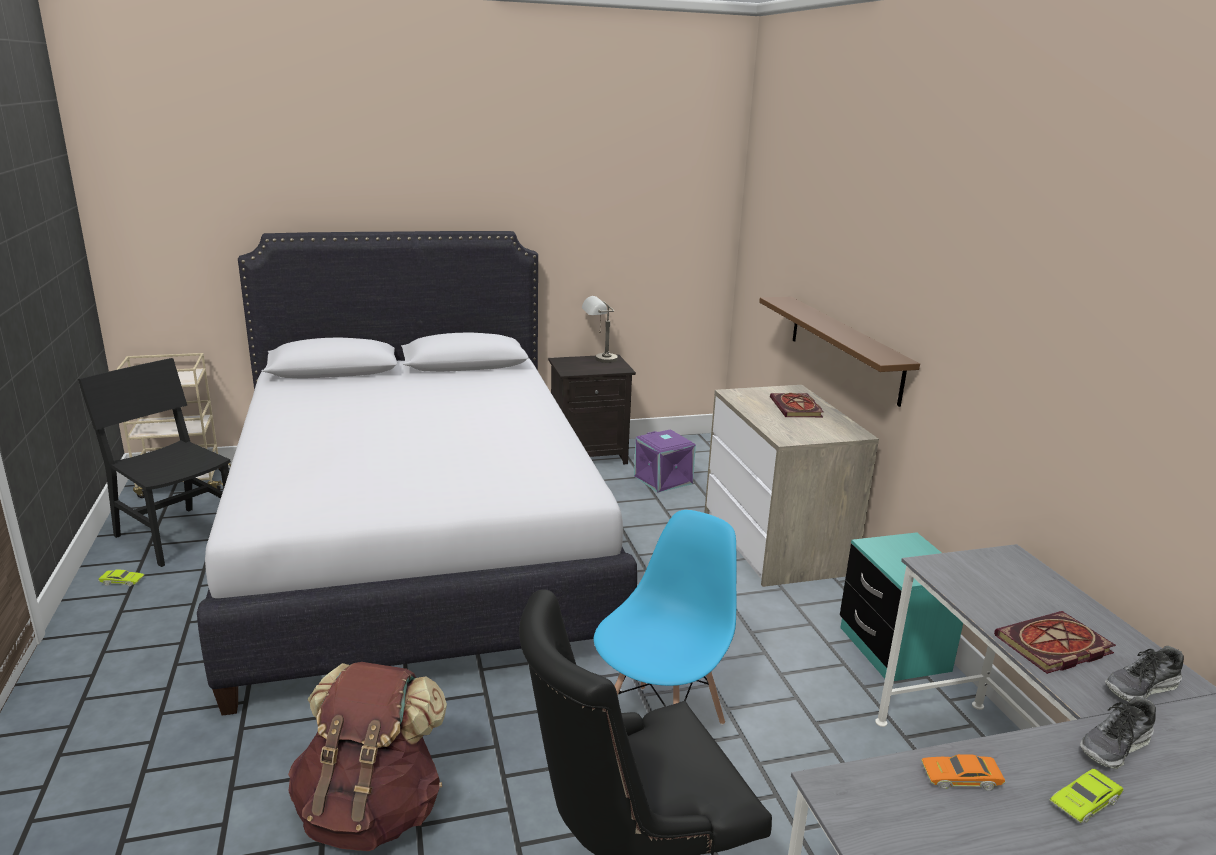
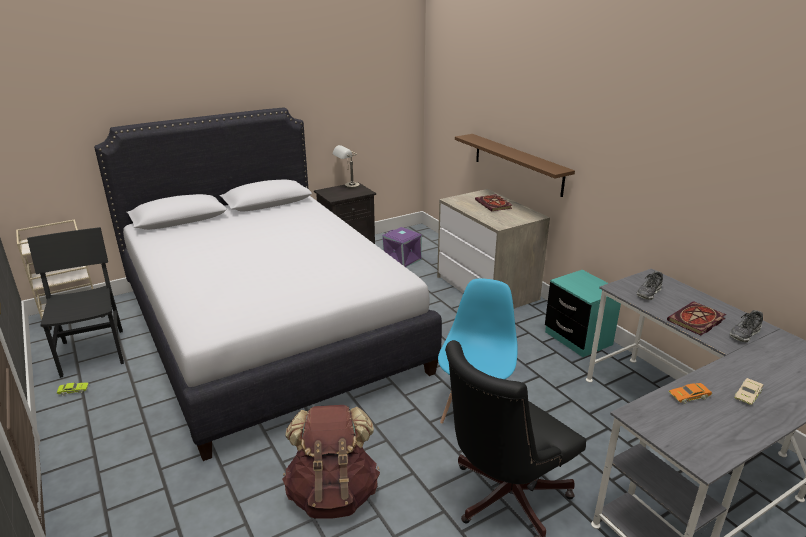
camera: 15 degrees left, 5 degrees up
black chair [78,358,231,567] -> black chair turned 45 degrees clockwise [27,227,124,378]
green toy car [1049,769,1124,823] -> beige toy car [734,378,764,405]
shoe [1080,696,1156,769] -> shoe moved to [636,271,663,300]

